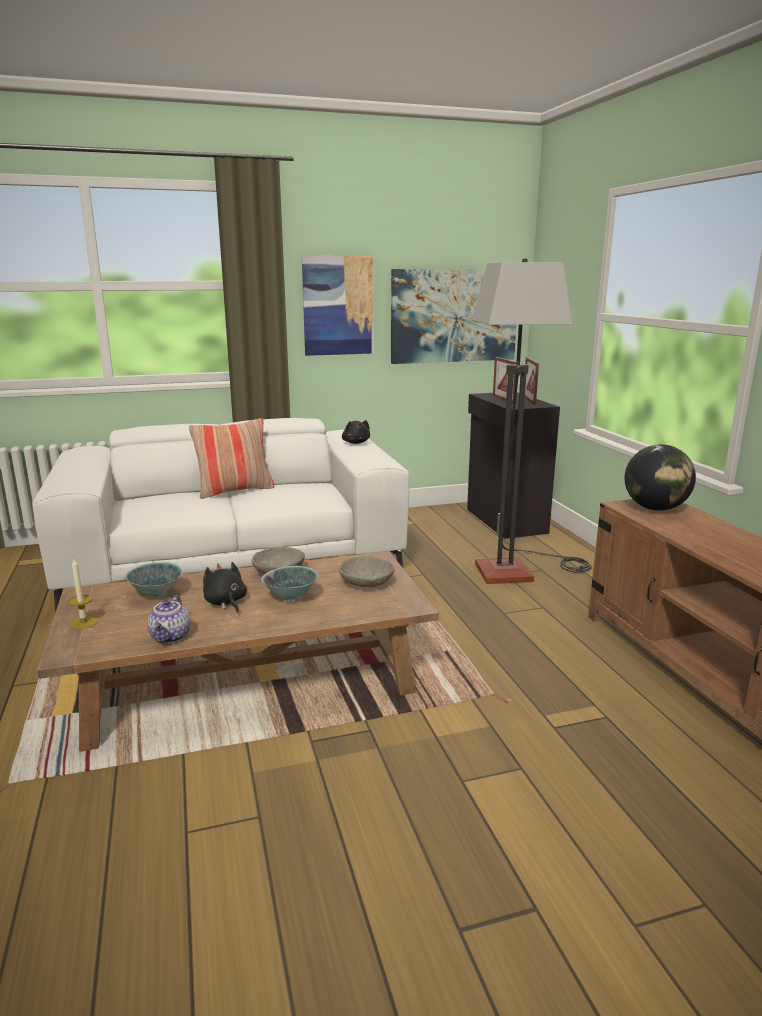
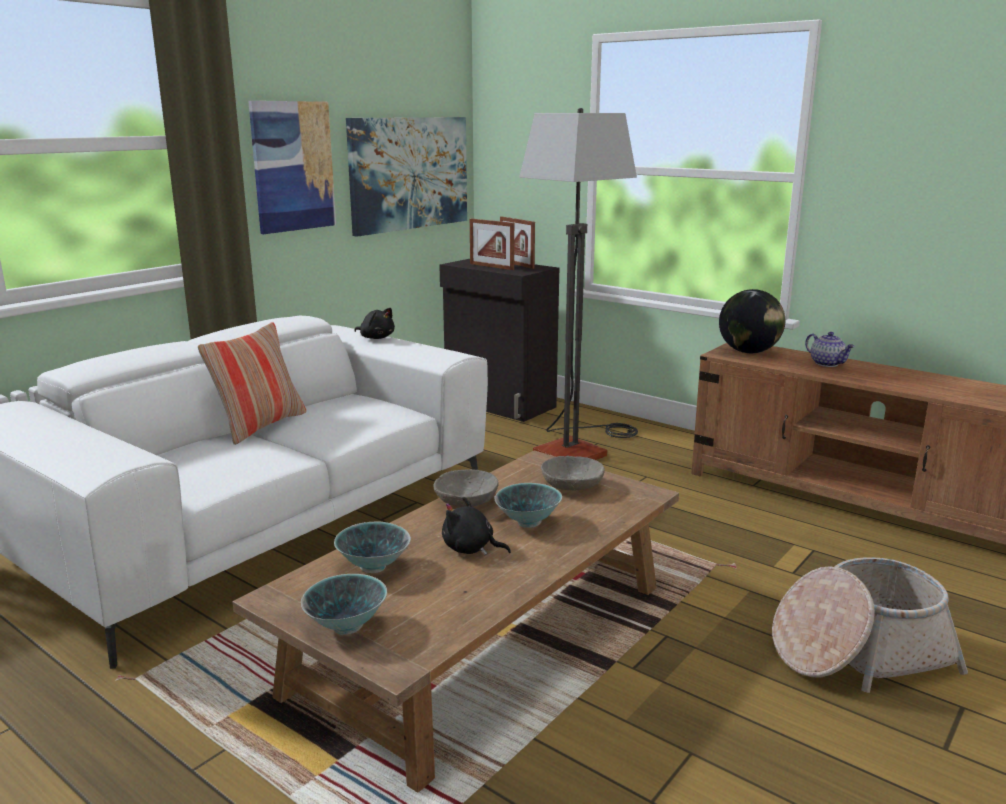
camera: 35 degrees left, 0 degrees up
candle [68,559,98,629] -> bowl [301,574,387,635]
teapot [147,595,191,643] -> teapot moved to [805,332,855,367]
none -> basket [772,557,968,693]

